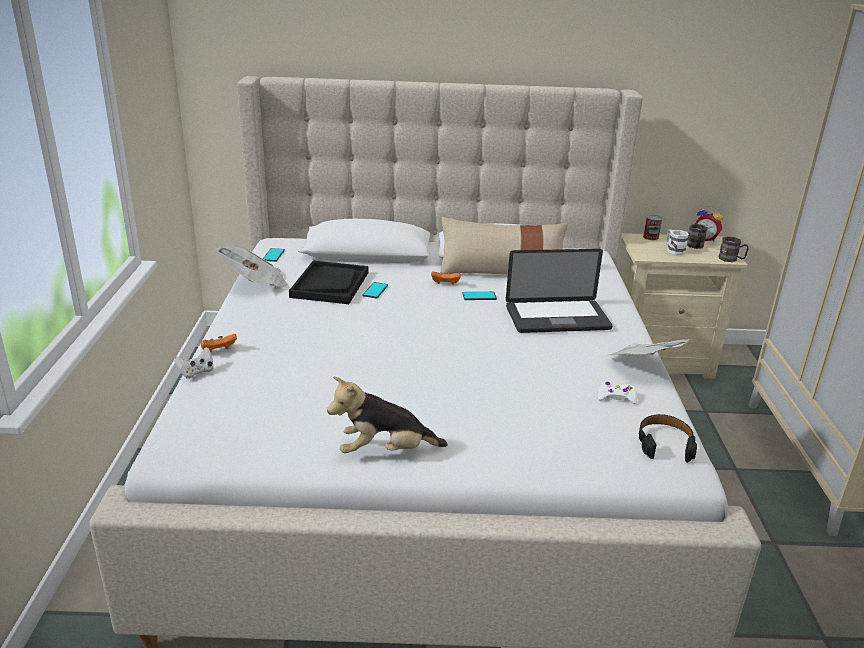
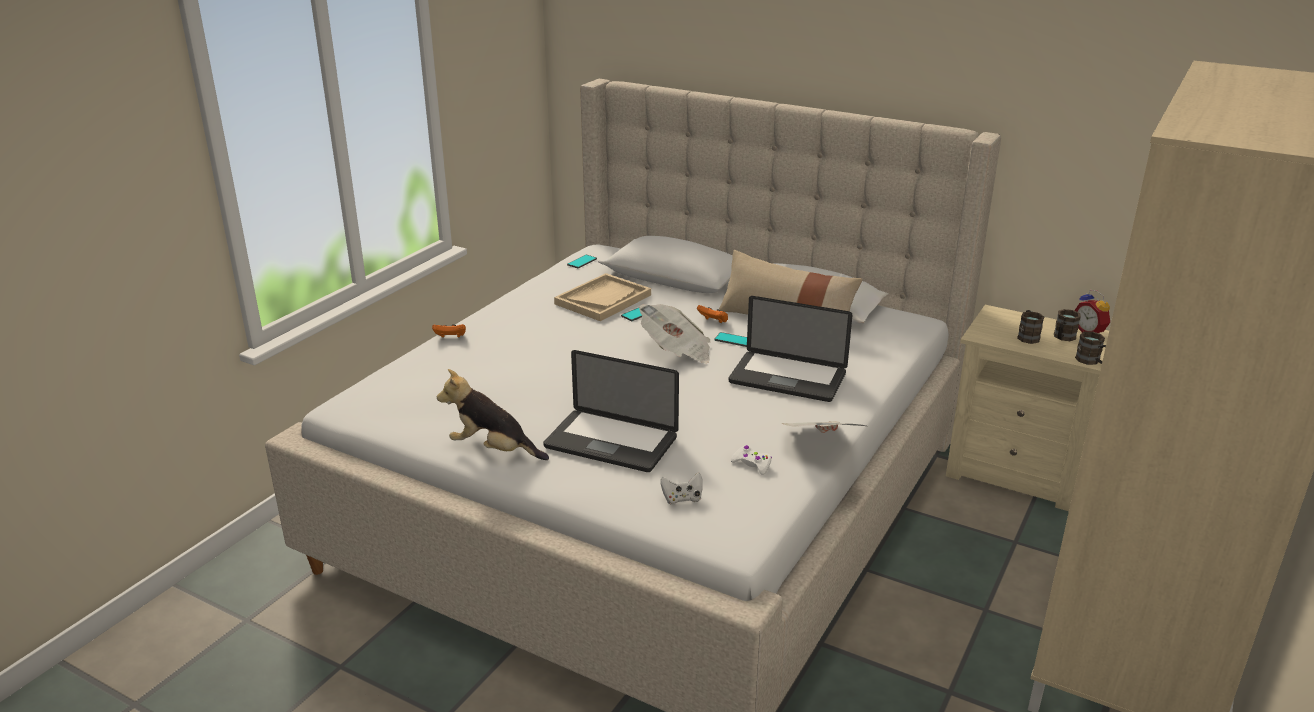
camera: 30 degrees right, 0 degrees up
white game controller [174,347,213,379] -> white game controller moved to [660,473,703,505]
newspaper [216,246,290,288] -> newspaper moved to [639,304,711,363]
black tray [289,261,369,304] -> beige tray [554,273,651,321]
black headphones [639,414,697,462] -> none
can [643,215,662,240] -> none
white mug [666,229,689,255] -> brown mug [1017,310,1044,344]
none -> laptop [543,350,679,472]

